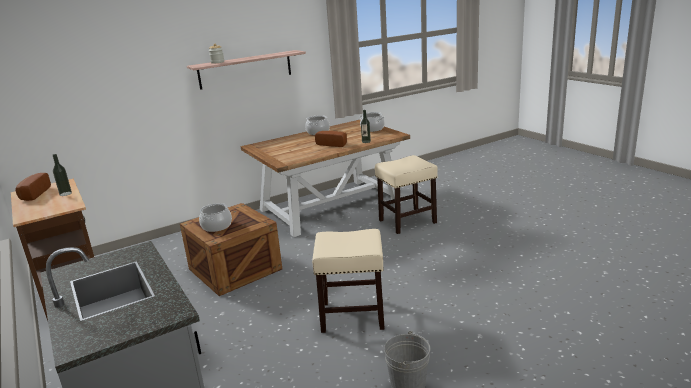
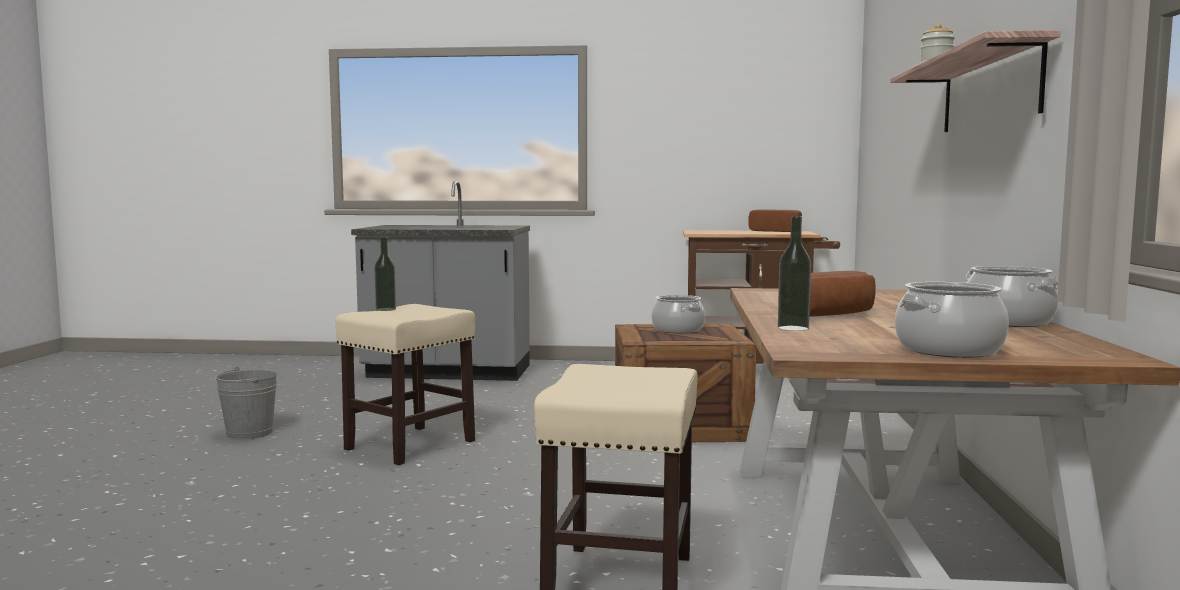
camera: 125 degrees right, 15 degrees down
bottle [53,154,72,196] -> bottle moved to [374,237,396,311]

